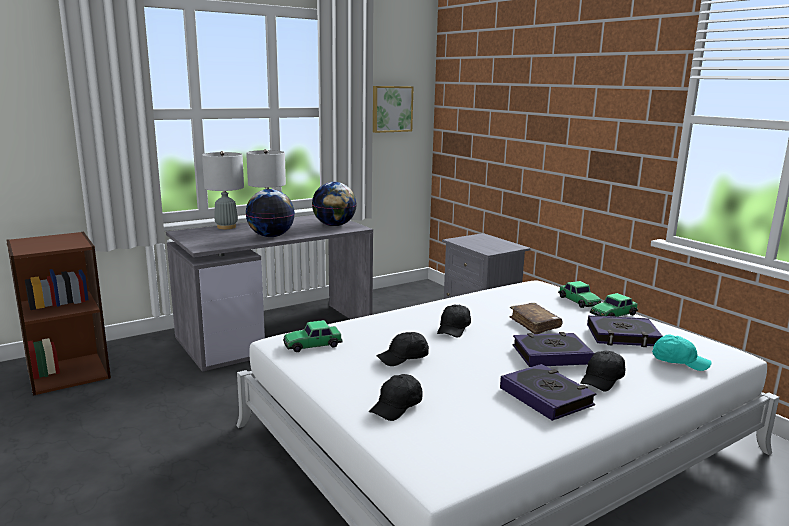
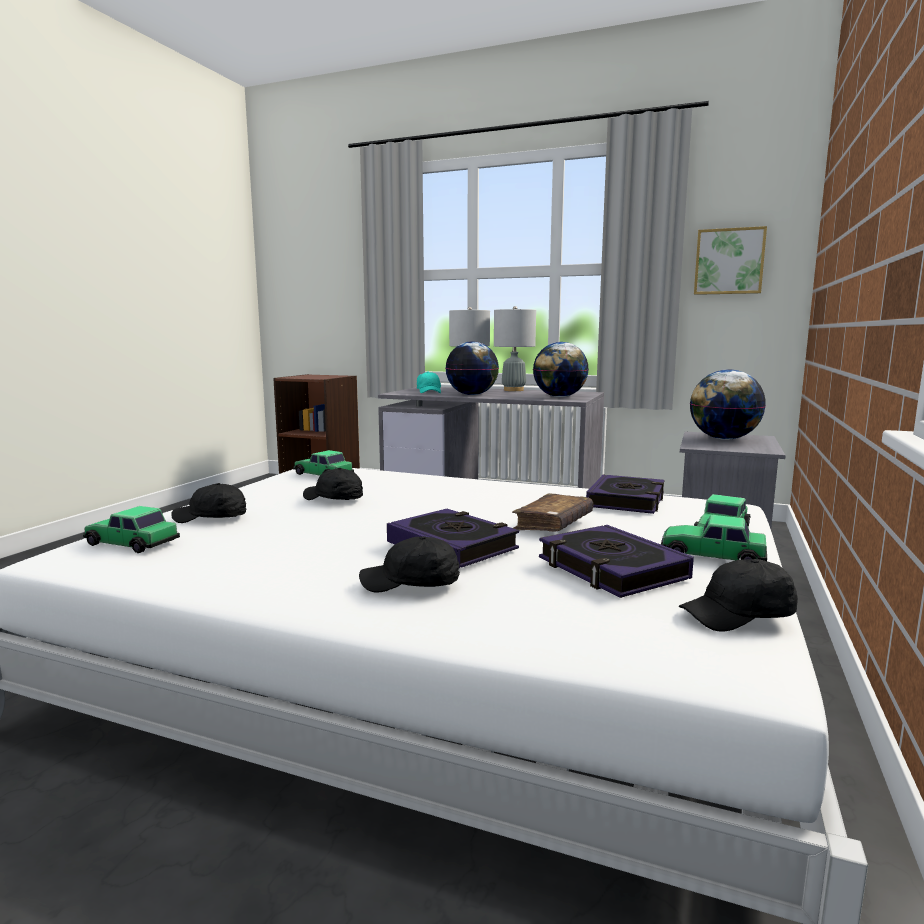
camera: 55 degrees right, 5 degrees down
black cap [437,305,471,338] -> black cap moved to [679,559,798,632]
book [500,364,597,421] -> book moved to [586,475,665,514]
turquoise cap [652,334,711,371] -> turquoise cap moved to [417,372,441,393]
none -> toy car [83,506,180,553]
none -> globe [690,369,766,440]

